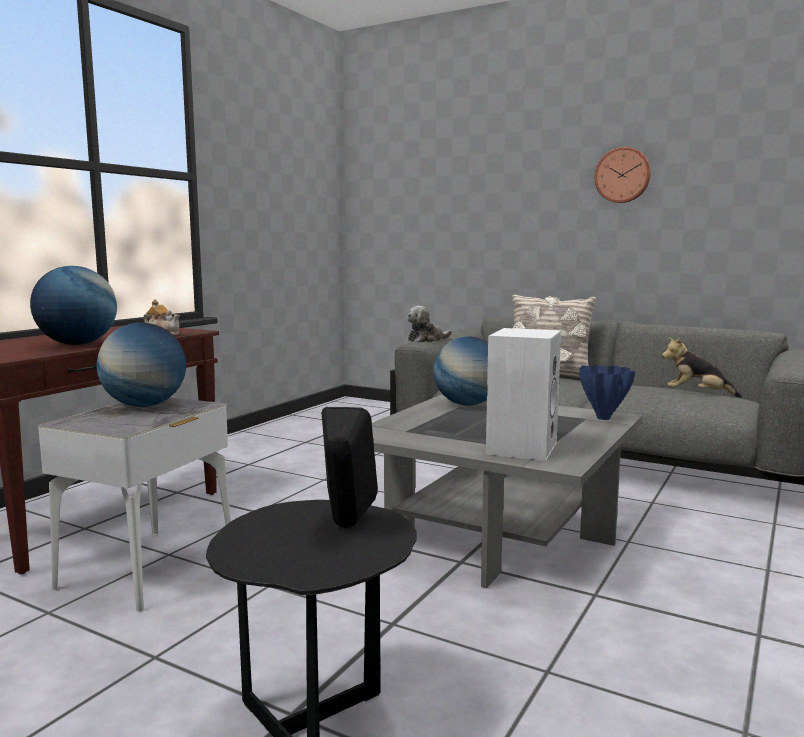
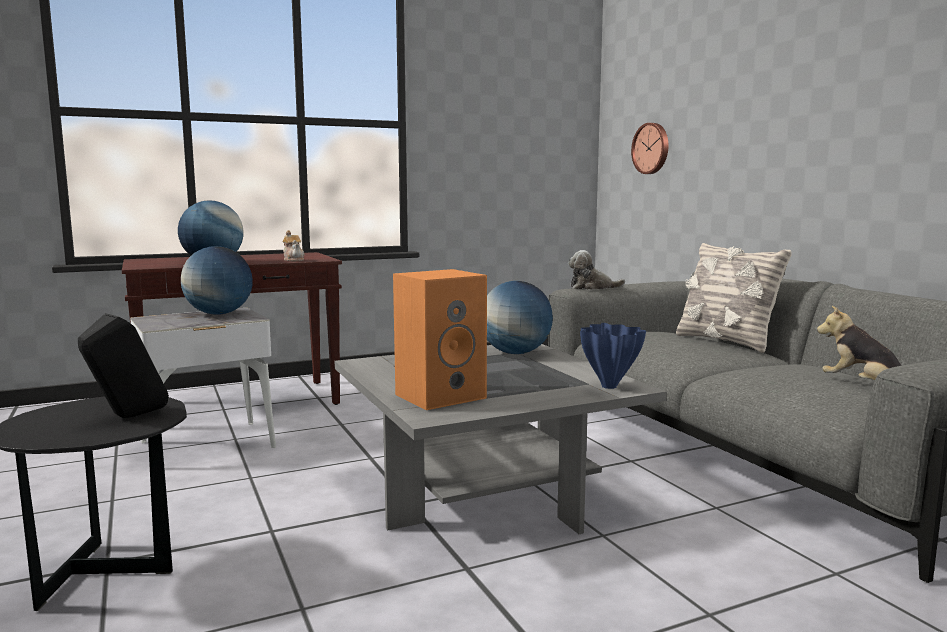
camera: 35 degrees right, 0 degrees up
white speaker [486,328,561,461] -> orange speaker [393,269,487,410]
wall clock [595,147,651,203] -> wall clock moved to [631,123,668,174]

